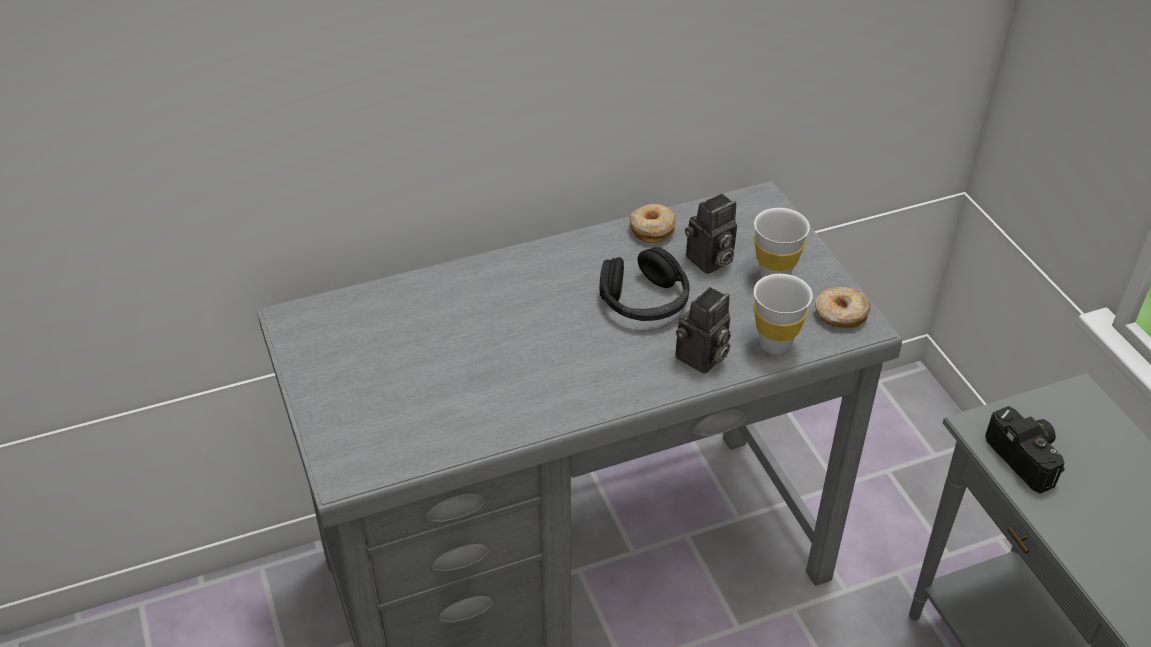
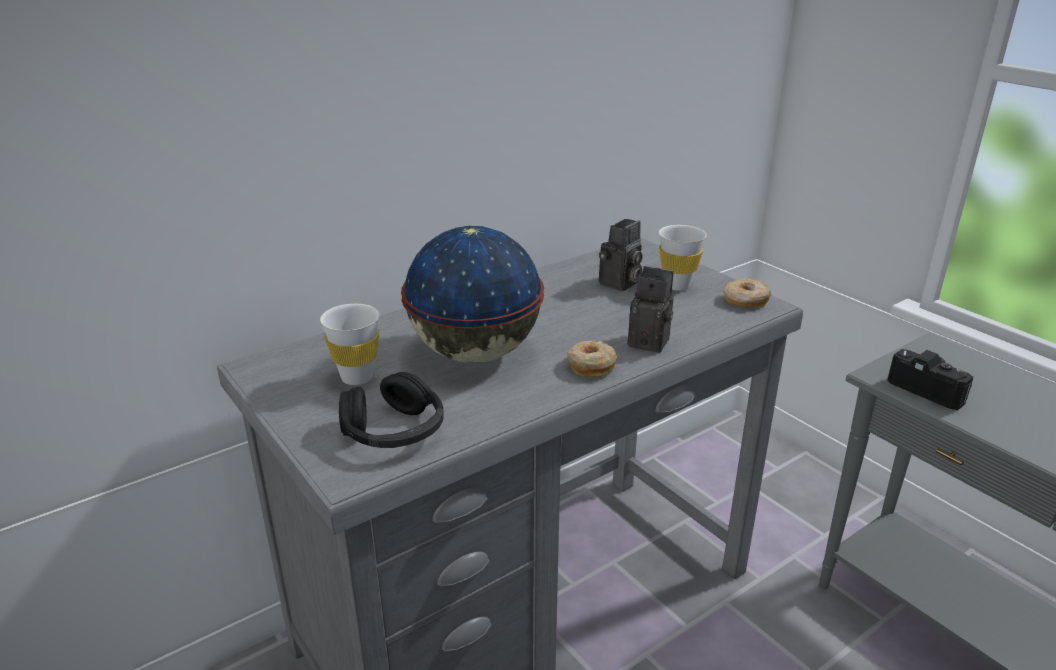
camera: 15 degrees left, 15 degrees down
black headphones [599,247,690,321] -> black headphones moved to [339,372,444,448]
donut [630,204,676,243] -> donut moved to [567,340,617,378]
camera [676,287,731,374] -> camera turned 90 degrees counterclockwise [628,266,674,353]
white cup [754,274,813,354] -> white cup moved to [320,304,380,385]
none -> globe [401,226,544,363]

